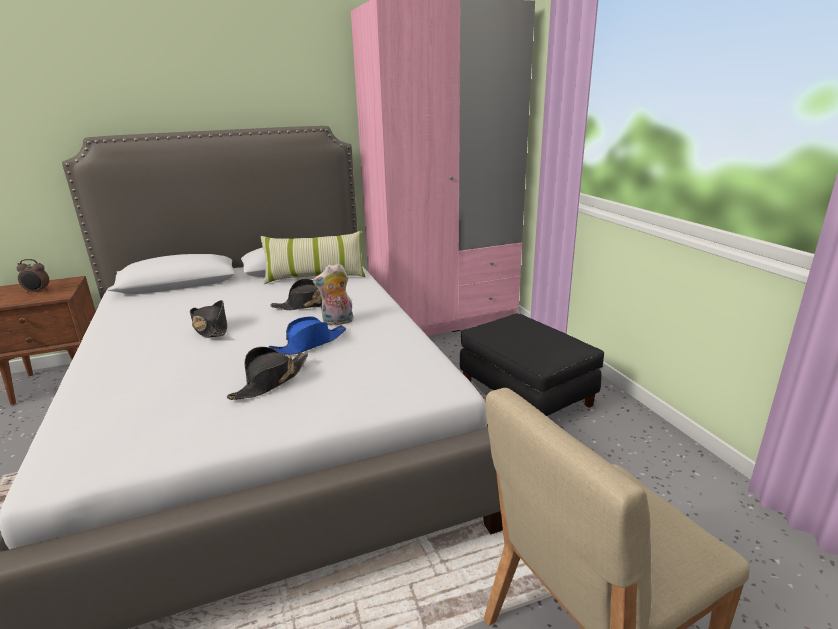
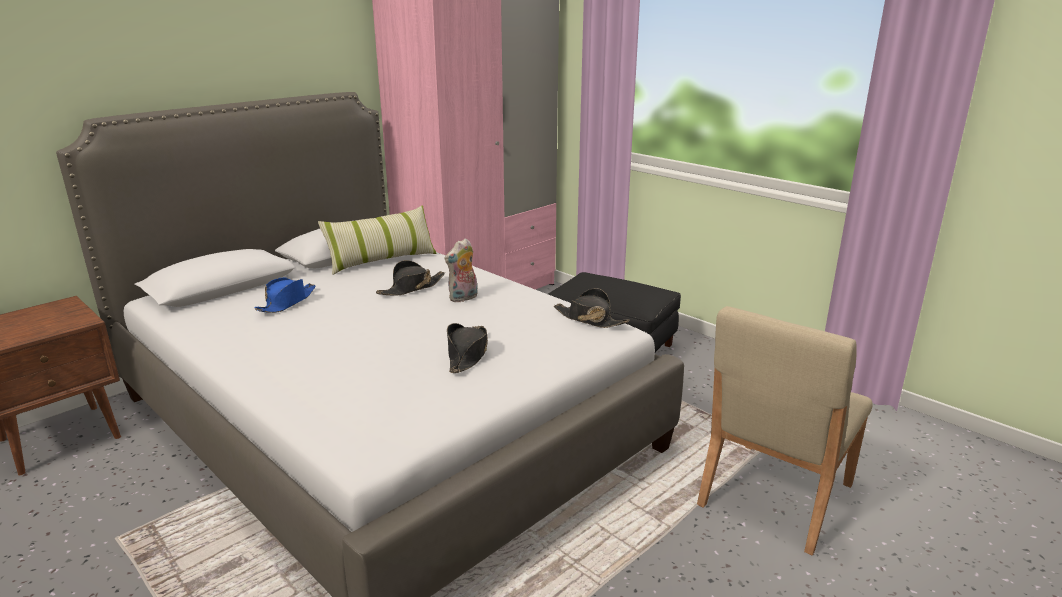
camera: 25 degrees left, 0 degrees up
alarm clock [17,259,49,293] -> none
black hat [190,300,227,338] -> black hat moved to [554,288,630,328]
blue hat [269,317,346,355] -> blue hat moved to [254,277,316,313]

